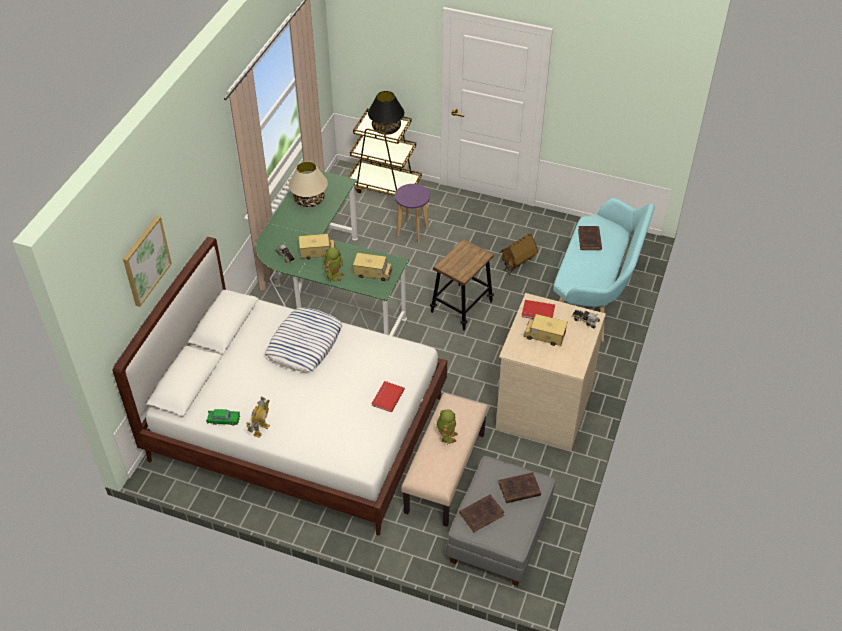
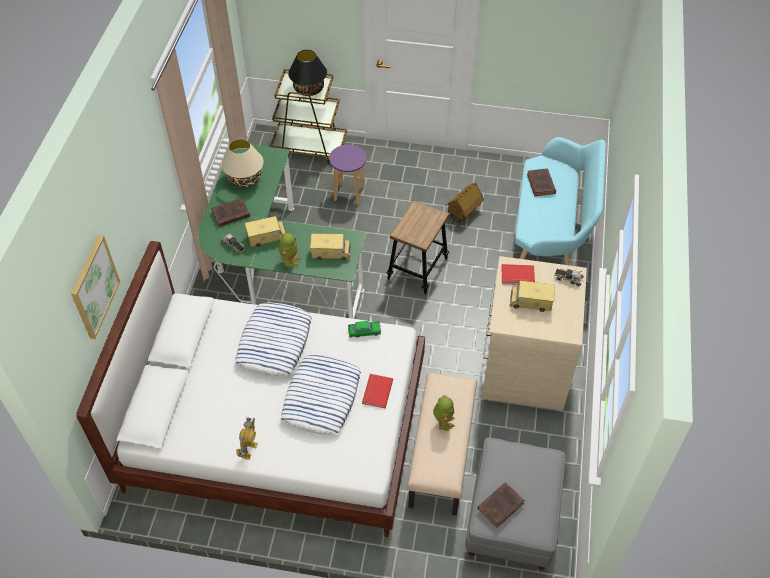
camera: 10 degrees left, 5 degrees up
green toy car [206,409,240,426] -> green toy car moved to [348,321,381,338]
brown book [499,472,541,503] -> brown book moved to [211,198,250,227]
none -> pillow [281,355,361,435]

